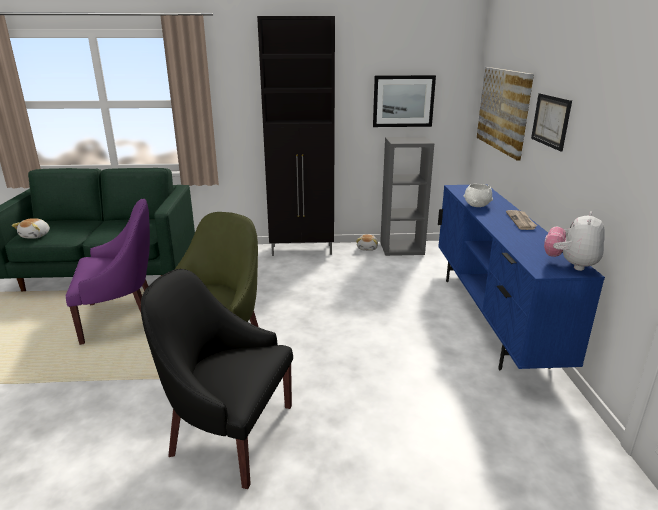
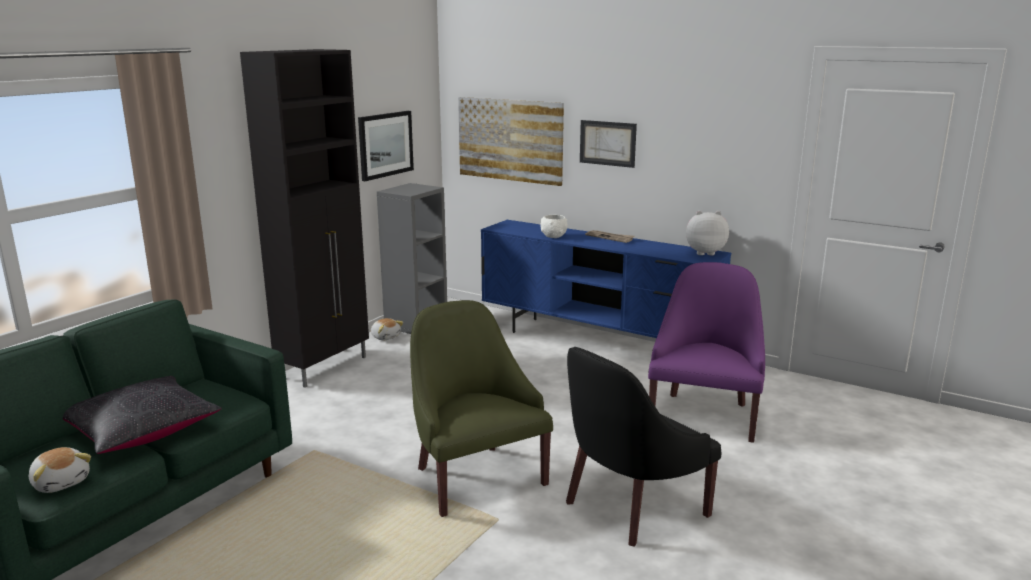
camera: 55 degrees left, 5 degrees down
purple armchair [66,199,150,345] -> purple armchair moved to [648,262,765,443]
plush toy [544,211,605,271] -> plush toy turned 120 degrees clockwise [686,211,729,256]
none -> black pillow [63,376,222,454]

